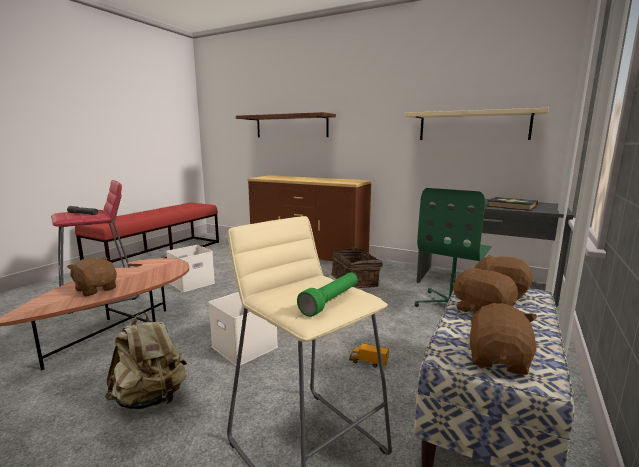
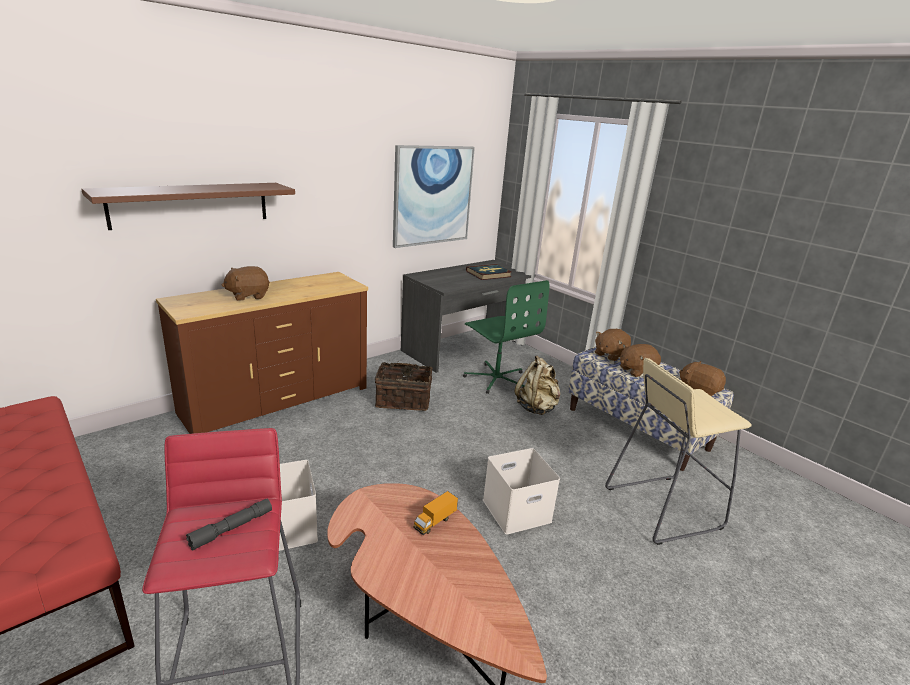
camera: 70 degrees left, 10 degrees up
brown plush toy [67,257,117,296] -> brown plush toy moved to [221,266,270,301]
beige backpack [105,311,187,409] -> beige backpack moved to [515,356,561,415]
green flashlight [297,272,358,317] -> none
toy truck [349,343,389,368] -> toy truck moved to [413,491,458,535]
beige shelf [404,108,549,140] -> picture [393,145,475,248]

